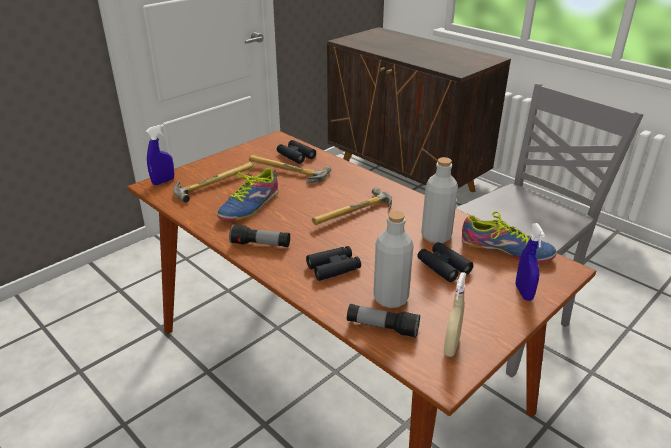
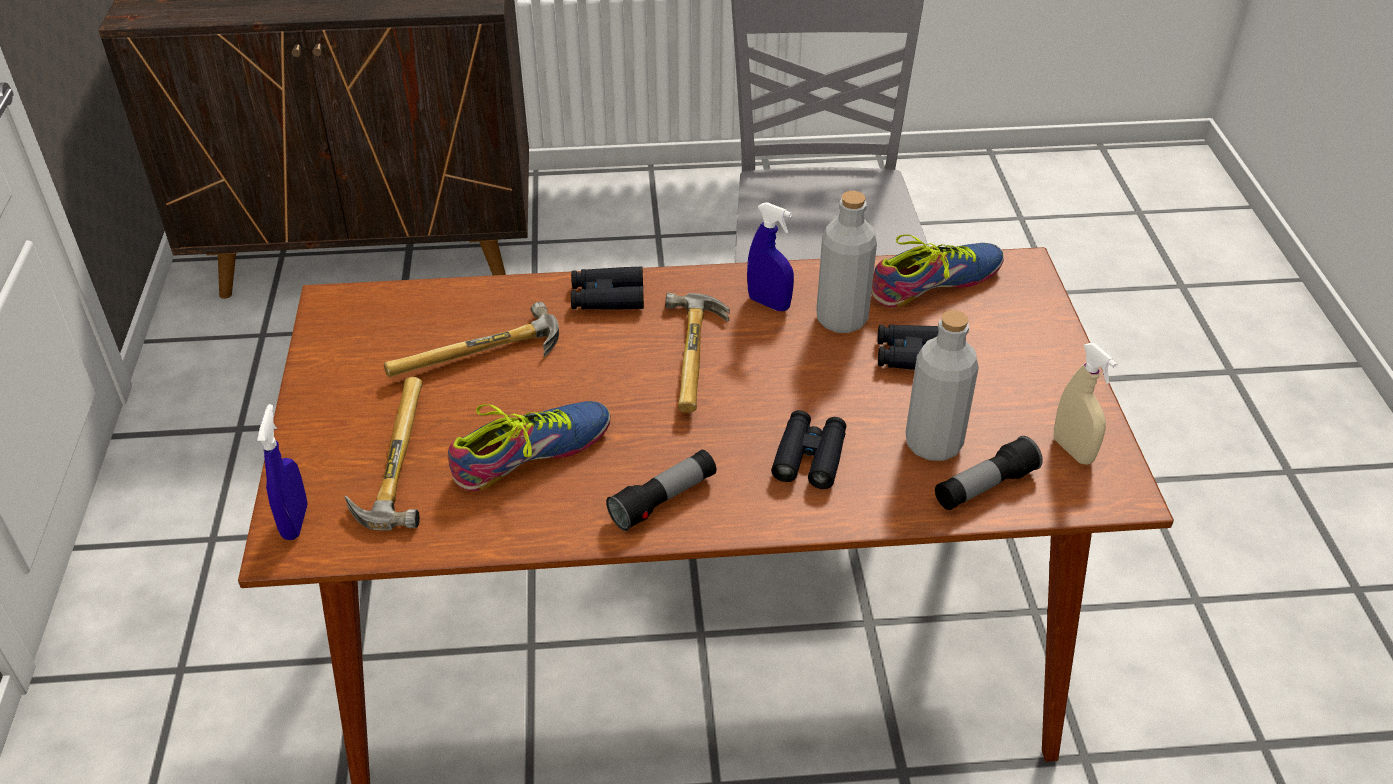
camera: 50 degrees left, 10 degrees up
shoe [217,163,278,221] -> shoe turned 105 degrees counterclockwise [448,401,611,491]
black binoculars [277,140,316,164] -> black binoculars moved to [571,266,644,310]
blue spray bottle [516,223,545,301] -> blue spray bottle moved to [747,202,794,311]

